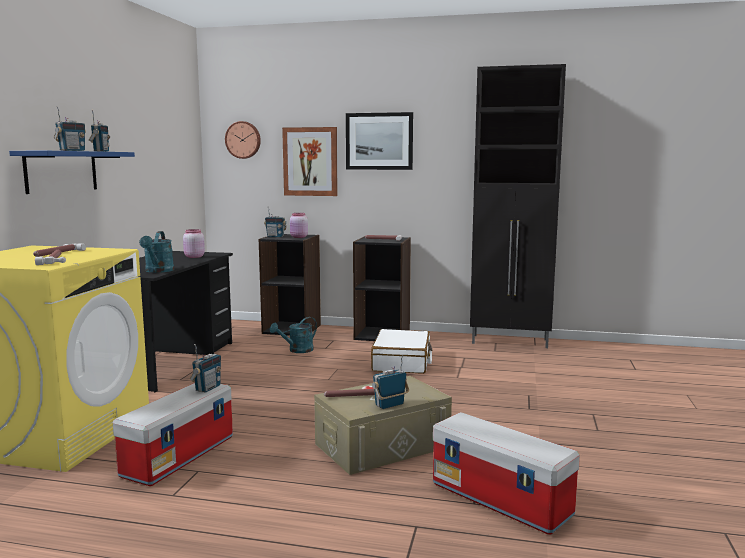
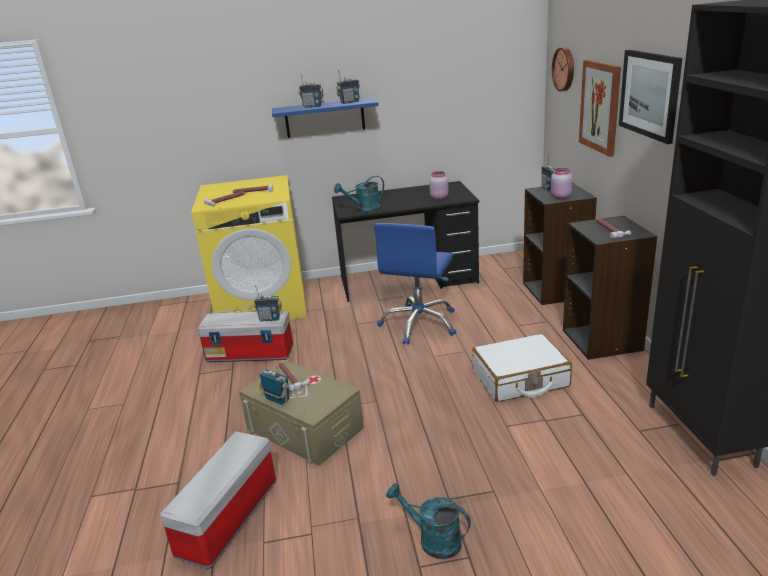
camera: 70 degrees right, 15 degrees up
turquoise watering can [270,317,317,353] -> turquoise watering can moved to [386,483,471,559]
none -> blue office chair [374,223,456,345]

